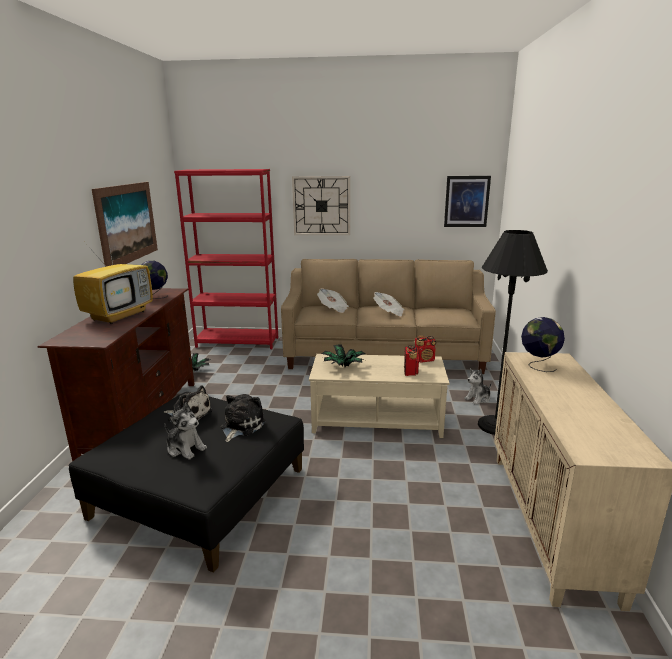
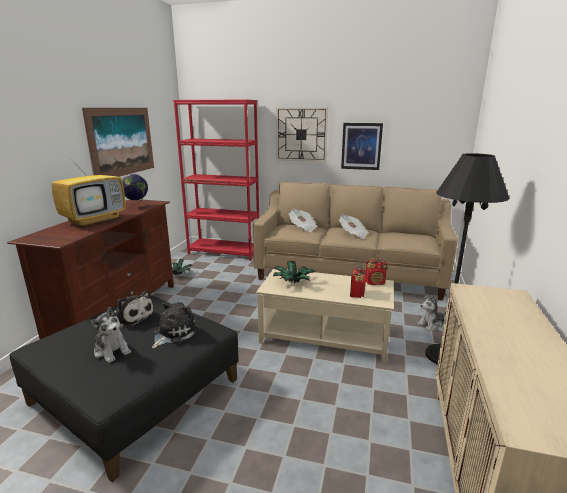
camera: 10 degrees right, 0 degrees up
picture [444,176,491,227] -> picture moved to [341,123,383,170]
globe [521,317,565,372] -> none

